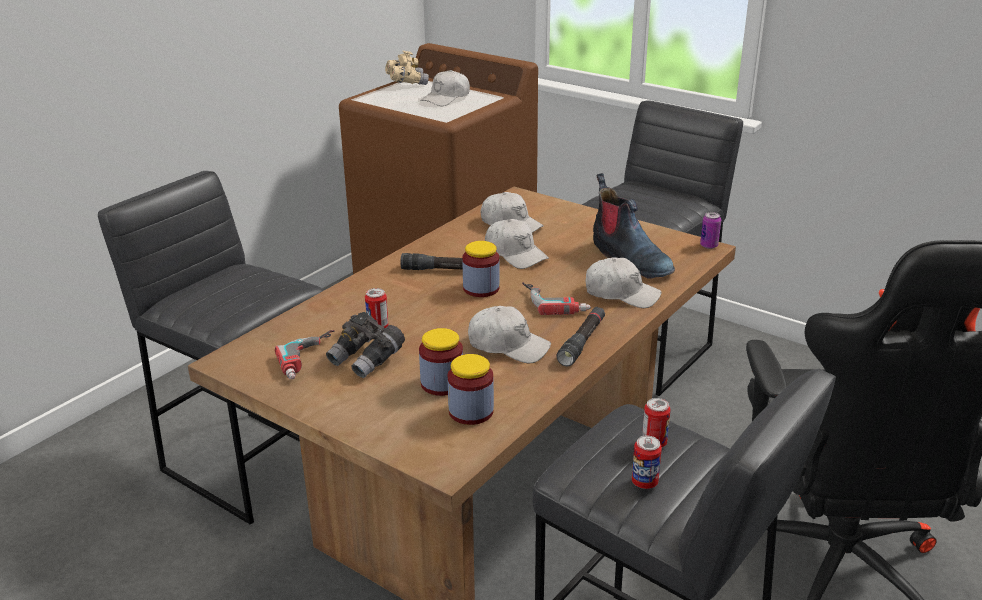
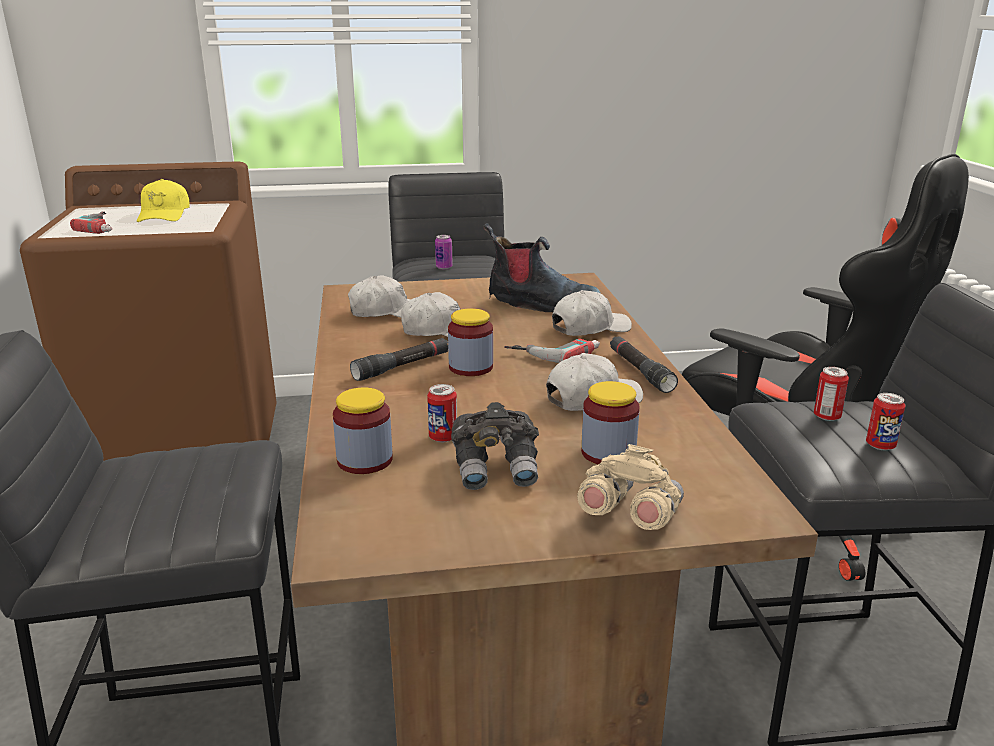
camera: 45 degrees left, 5 degrees down
power drill [275,330,335,379] -> power drill moved to [70,211,112,234]
beige binoculars [385,51,429,85] -> beige binoculars moved to [577,444,684,530]
white cap [420,70,470,106] -> yellow cap [137,179,189,222]
jar [448,354,494,425] -> jar moved to [333,387,393,474]
can [700,212,721,249] -> can moved to [435,235,453,269]

